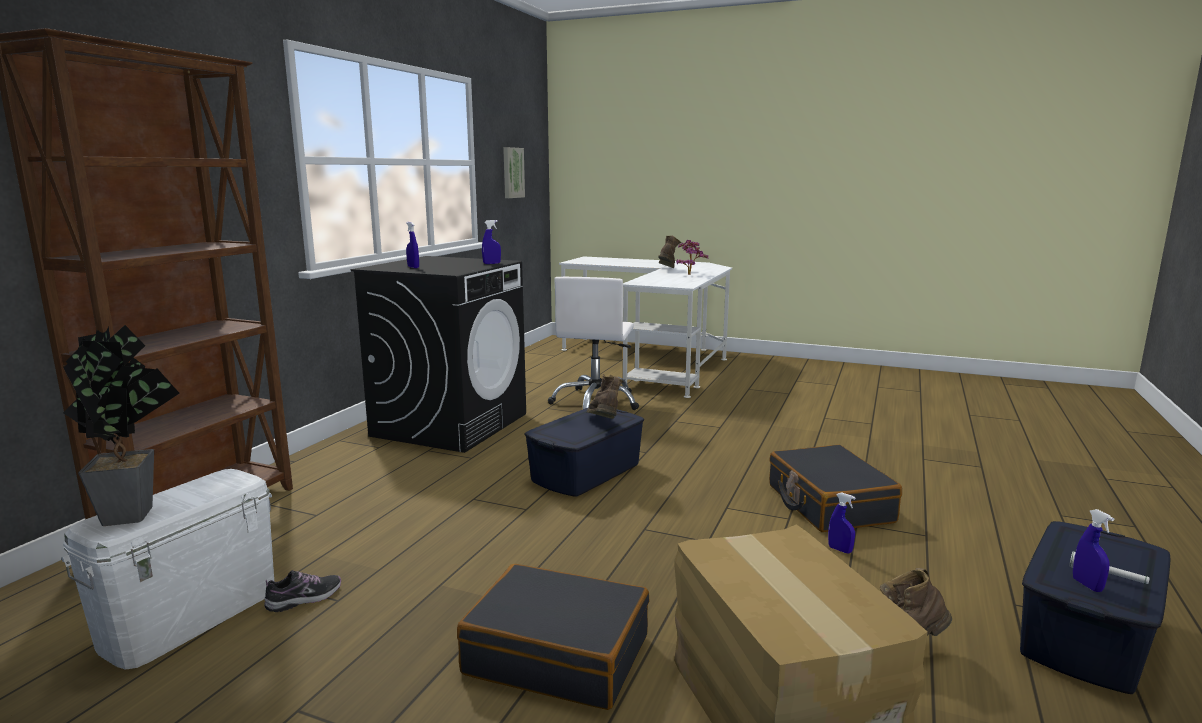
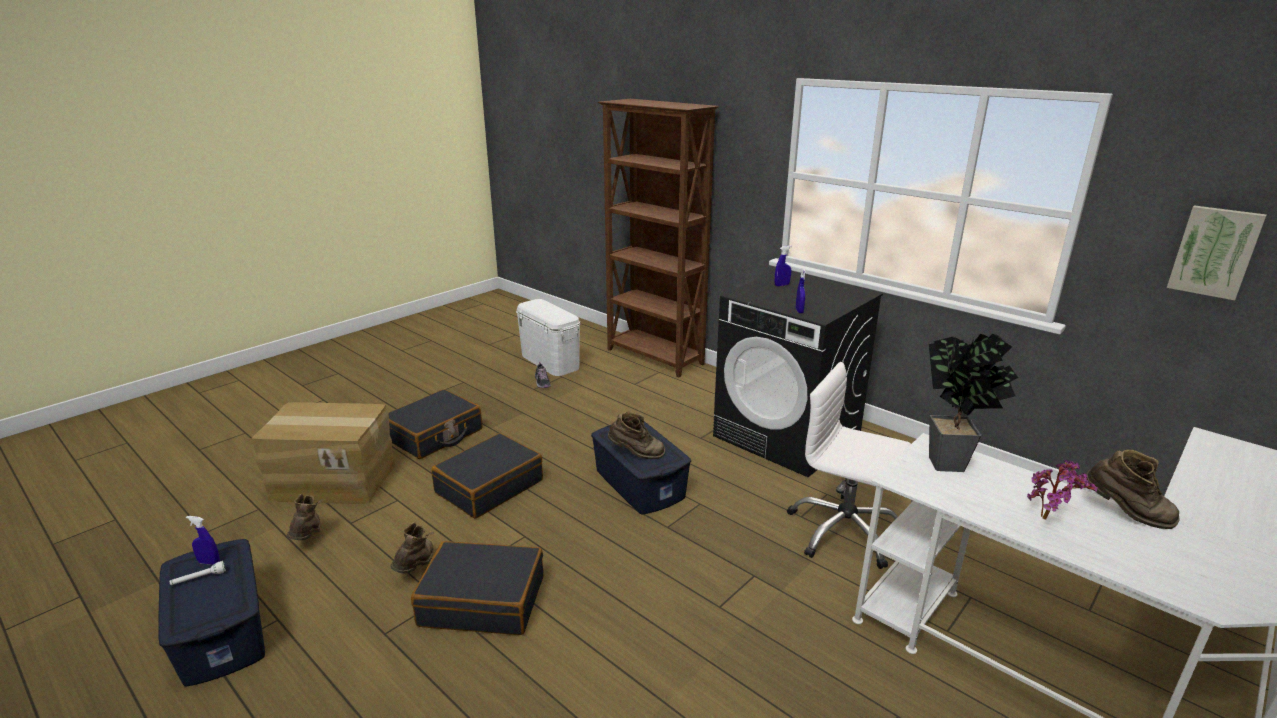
camera: 110 degrees right, 10 degrees up
potted plant [63,325,180,526] -> potted plant moved to [929,333,1018,472]
blue spray bottle [828,492,855,553] -> brown boot [390,522,434,574]
none -> black suitcase [431,433,543,519]

